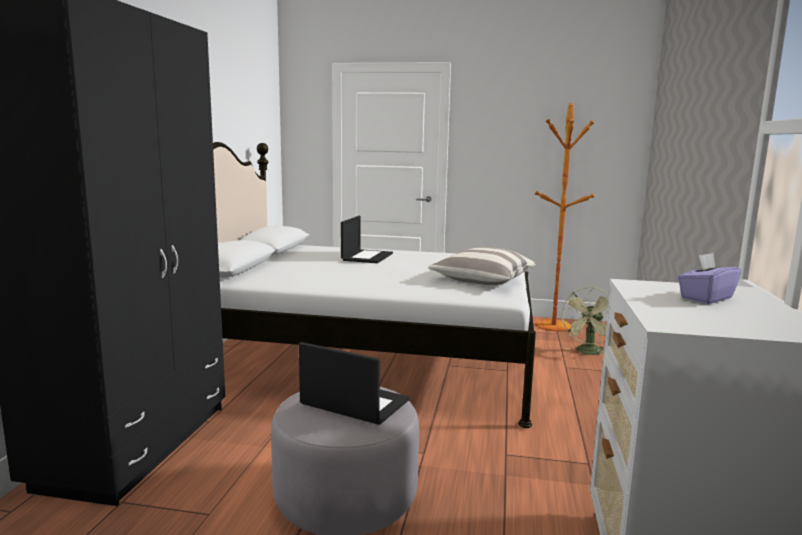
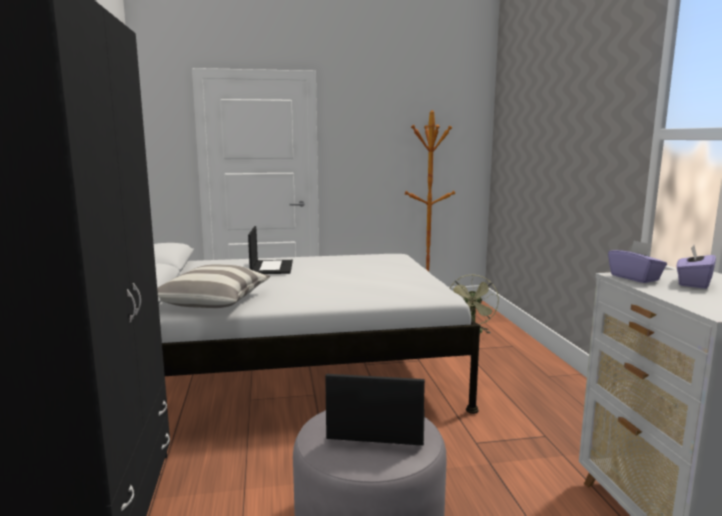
camera: 20 degrees left, 0 degrees up
pillow [428,247,537,285] -> pillow moved to [157,264,270,308]
none -> purple tissue box [608,241,667,283]

